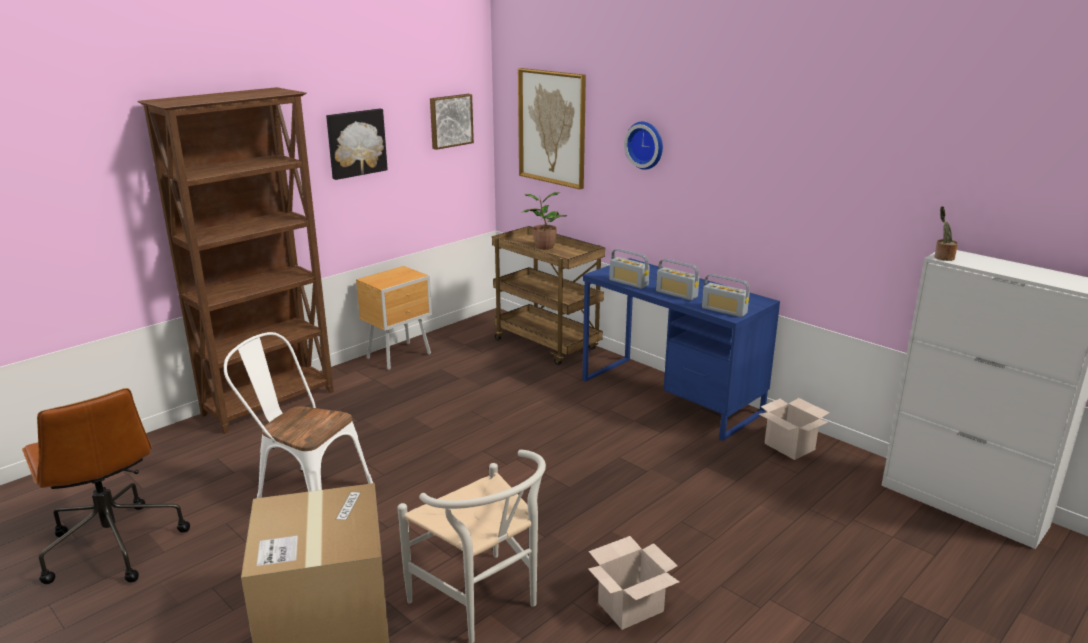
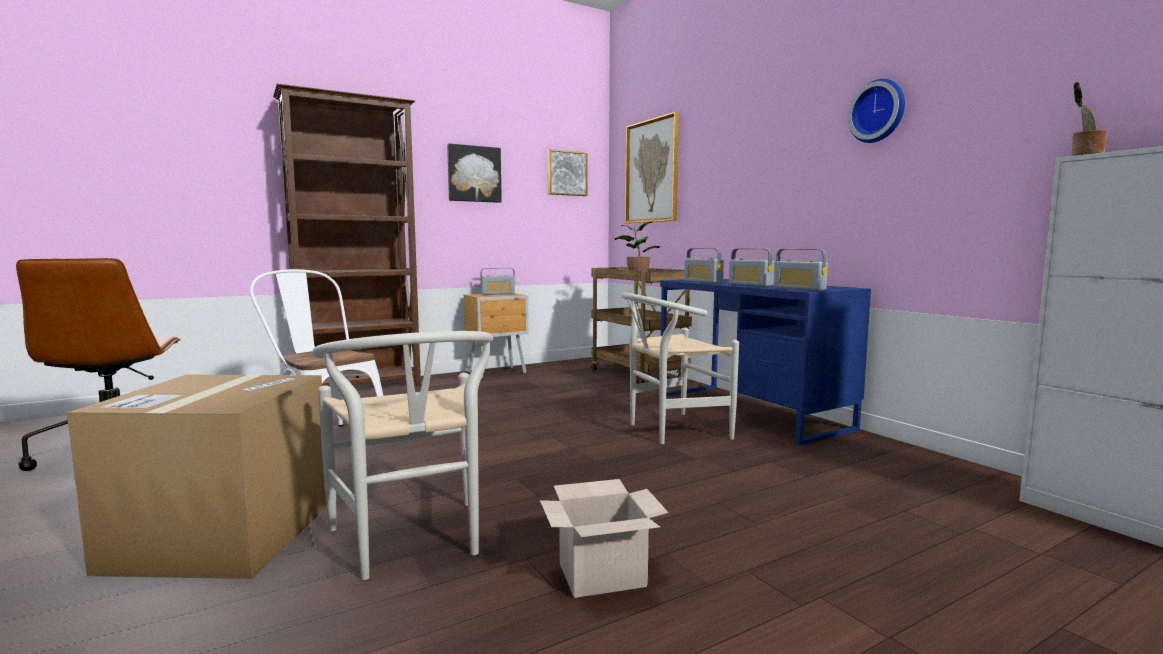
camera: 15 degrees right, 15 degrees down
wall clock [624,122,663,170] -> wall clock moved to [847,79,905,143]
cardboard box [759,398,830,460] -> none
none -> radio [480,268,515,295]
none -> white chair [622,293,739,444]

